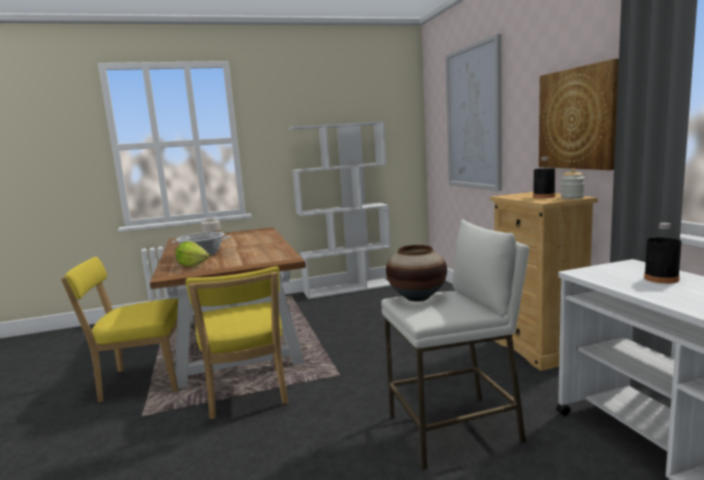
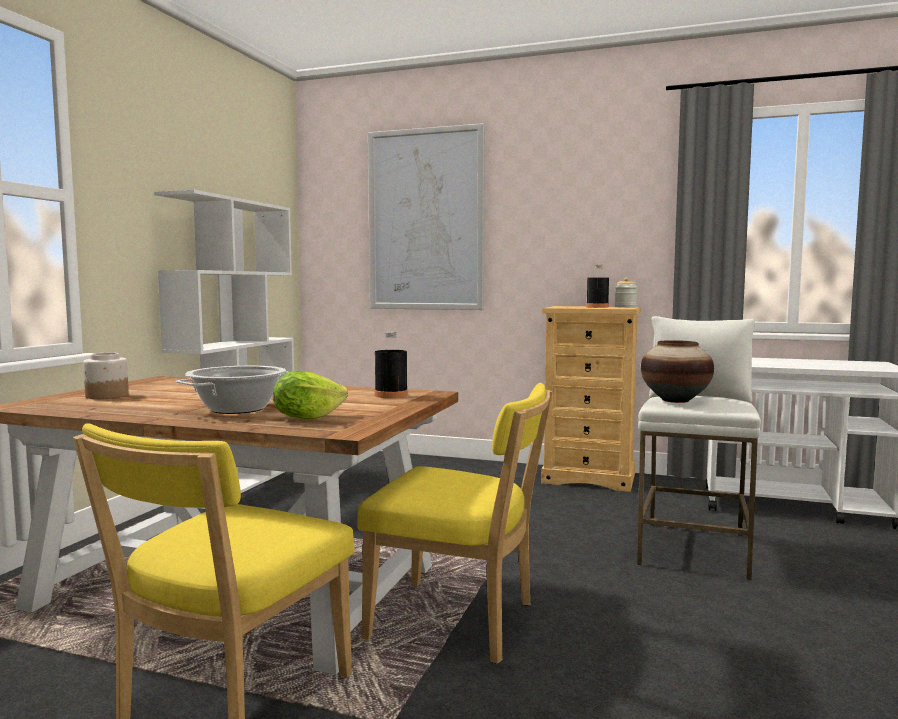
camera: 55 degrees left, 5 degrees down
picture [539,59,619,170] -> none
black bottle [644,223,681,283] -> black bottle moved to [375,332,408,398]

